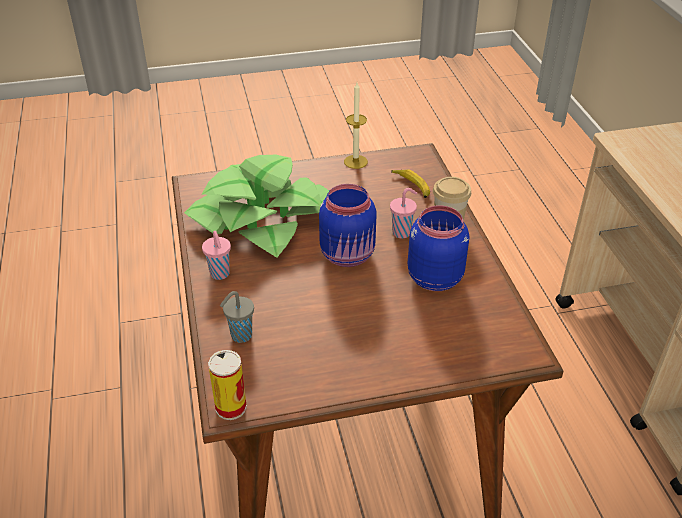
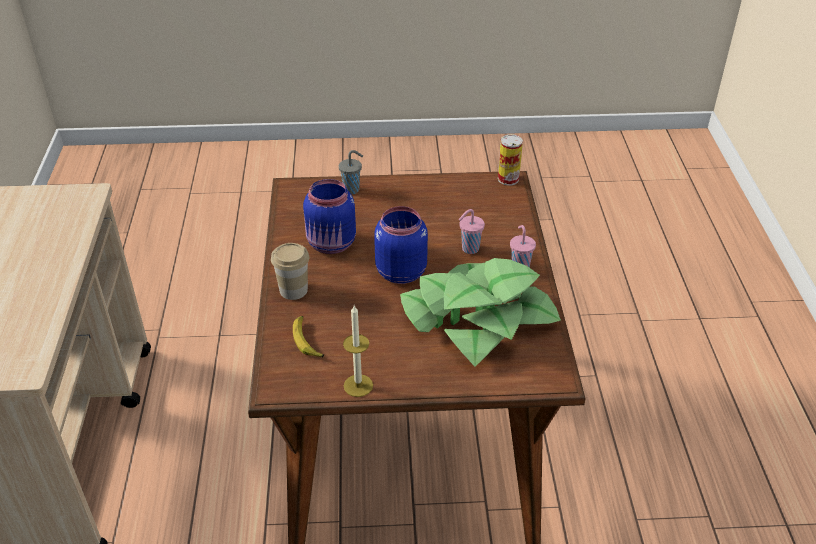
camera: 170 degrees left, 0 degrees up
grey cup [220,291,254,343] -> grey cup moved to [339,150,363,195]
pink cup [390,188,417,238] -> pink cup moved to [458,209,485,254]

